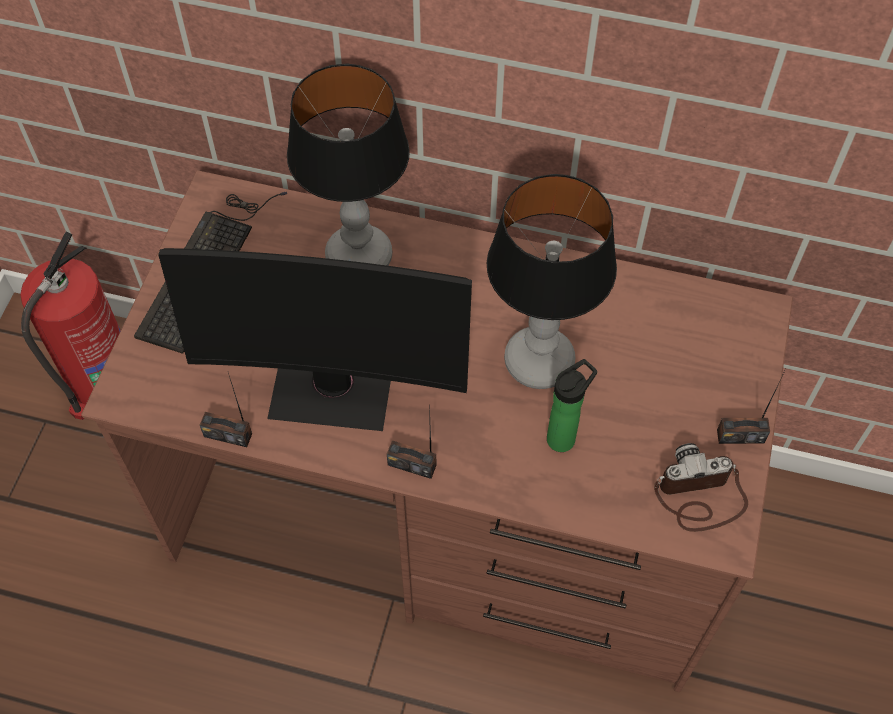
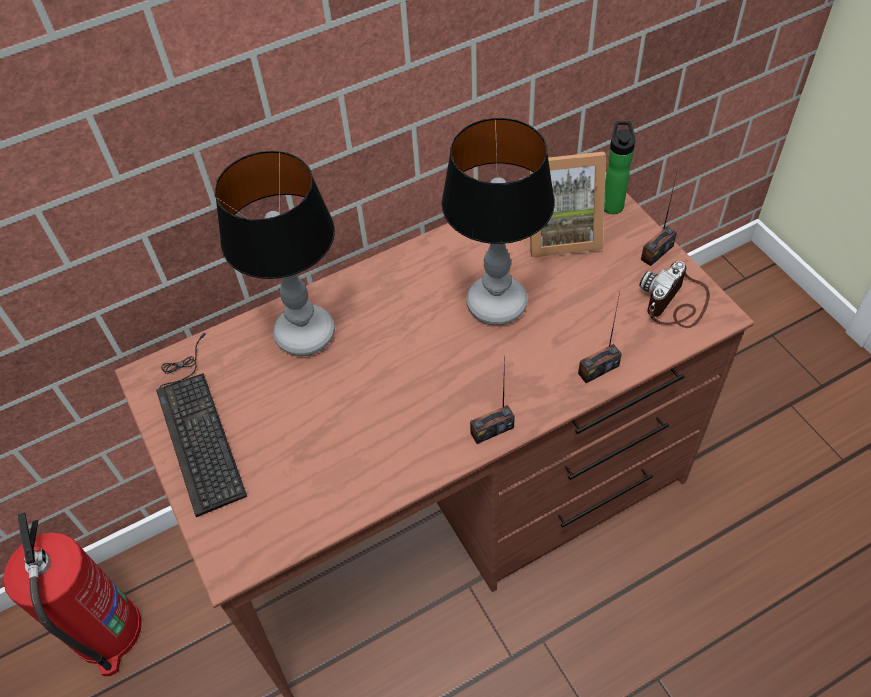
camera: 40 degrees left, 5 degrees down
monitor [158,248,472,431] -> none
radio [200,373,252,447] -> radio moved to [578,292,622,383]
bottle [547,359,597,452] -> bottle moved to [604,121,635,214]
none -> picture frame [529,152,606,257]

